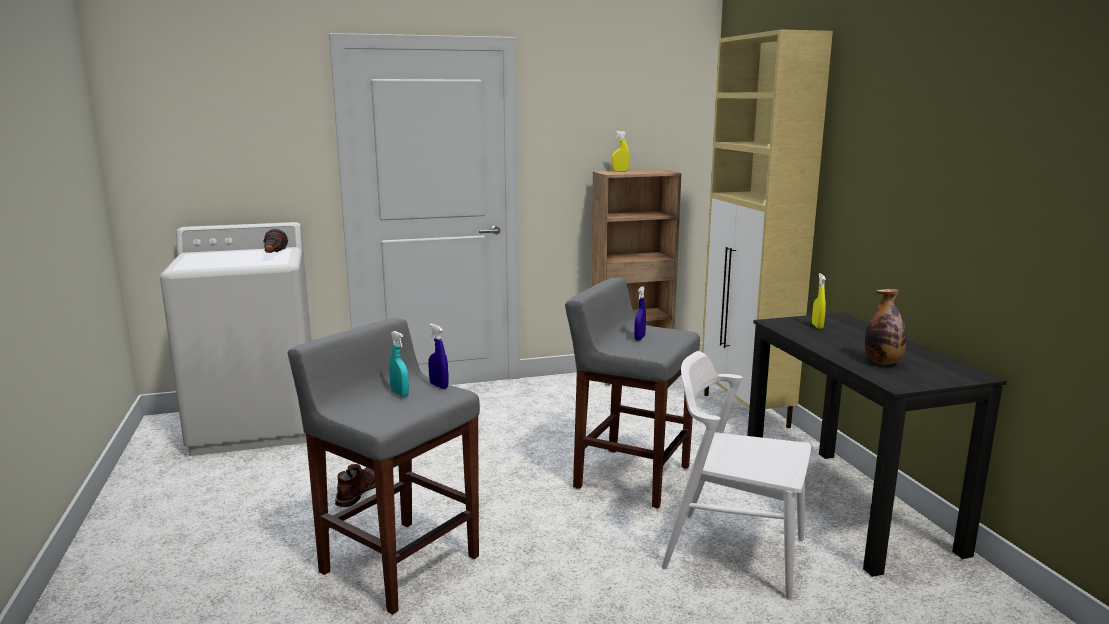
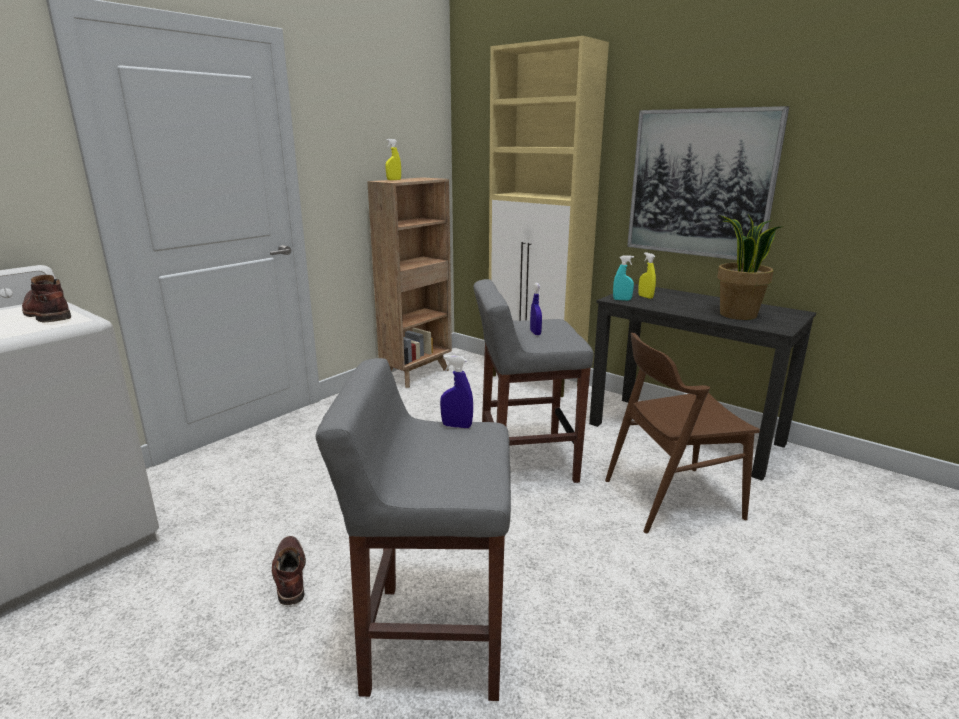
camera: 35 degrees left, 5 degrees up
flashlight [263,229,288,253] -> brown boot [22,275,71,322]
turquoise spray bottle [389,331,409,397] -> turquoise spray bottle moved to [613,255,634,301]
white chair [662,351,812,600] -> brown chair [605,332,760,533]
bottle [865,289,906,365] -> potted plant [717,214,784,320]
none -> picture [627,106,789,262]

